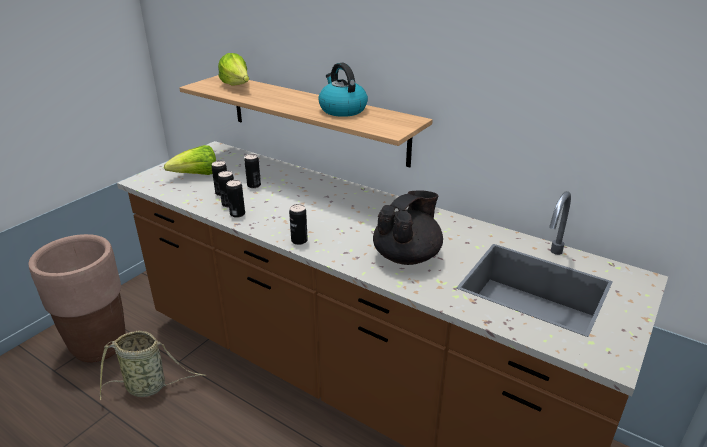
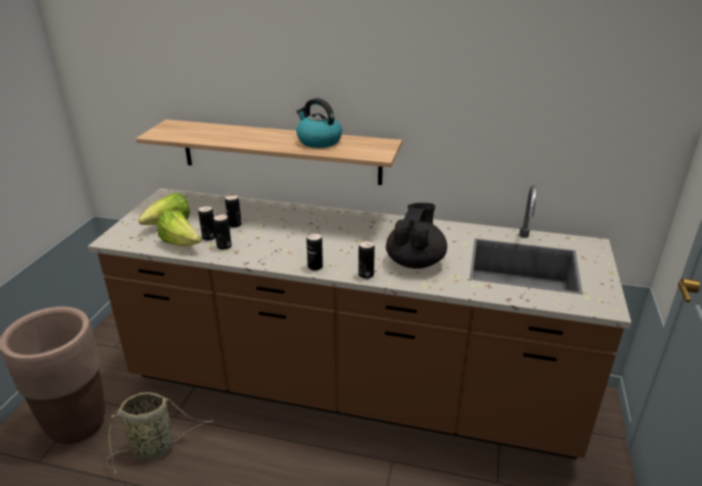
camera: 20 degrees left, 0 degrees up
lettuce [218,53,249,86] -> lettuce moved to [157,210,201,246]
can [226,180,245,218] -> can moved to [358,240,375,279]

